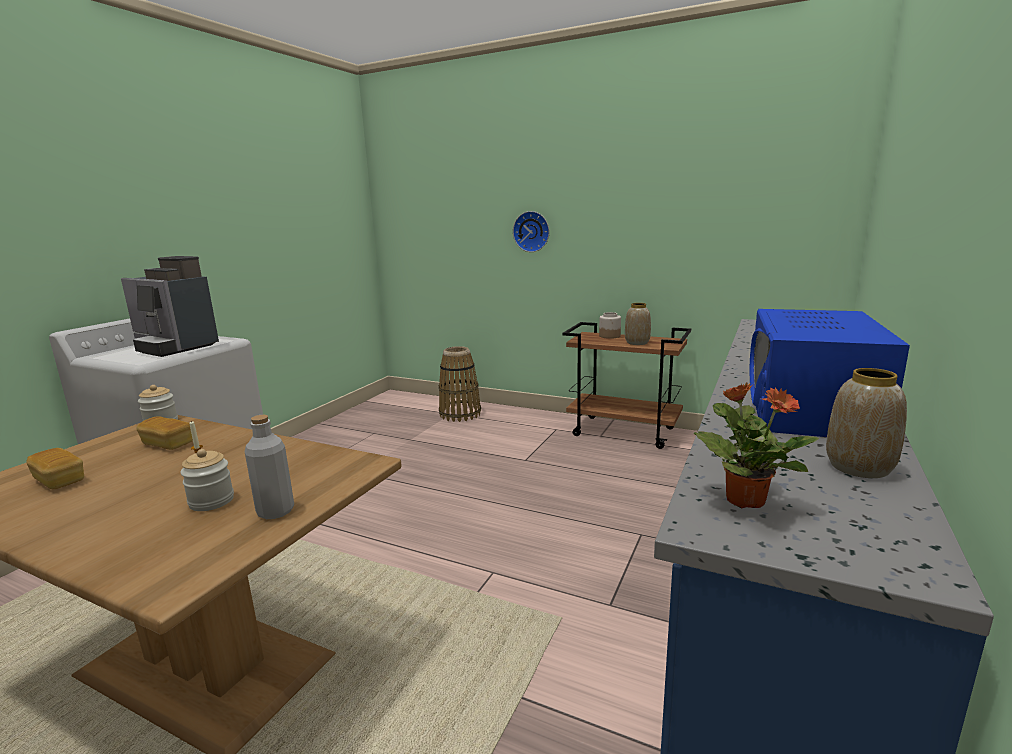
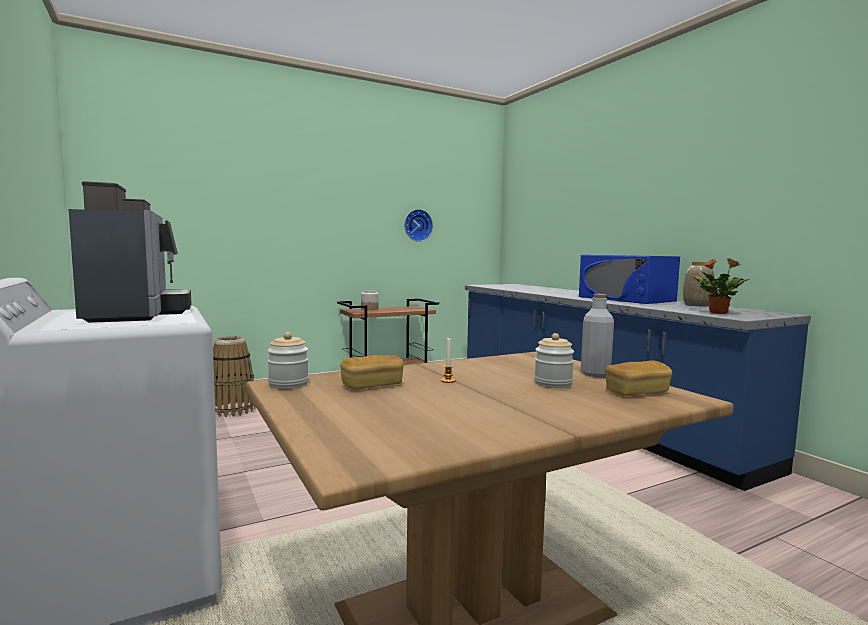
camera: 55 degrees left, 10 degrees down
bread [26,448,84,489] -> bread moved to [606,360,672,396]
coffee machine [121,256,219,357] -> coffee machine turned 90 degrees counterclockwise [69,181,192,323]
wall clock [513,211,549,252] -> wall clock moved to [404,209,433,242]
vase [625,303,651,345] -> none

